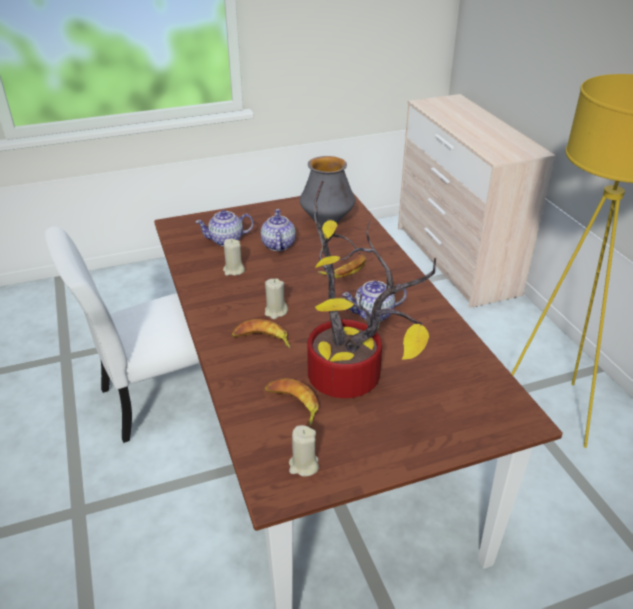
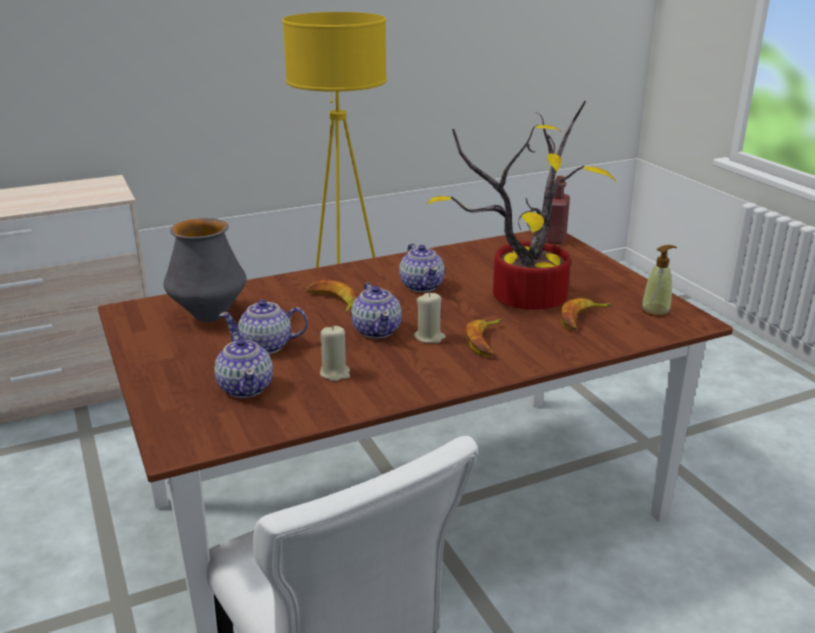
camera: 95 degrees left, 10 degrees down
beige candle [289,425,319,477] -> soap dispenser [641,245,677,317]
none -> teapot [351,283,402,338]
none -> red bottle [545,176,570,244]

